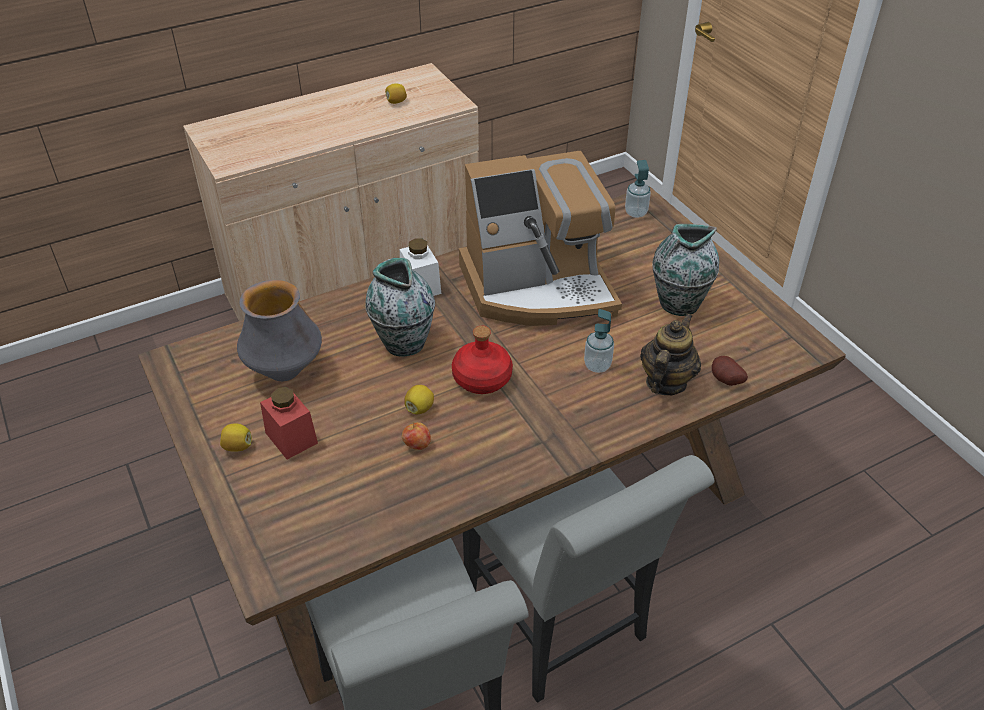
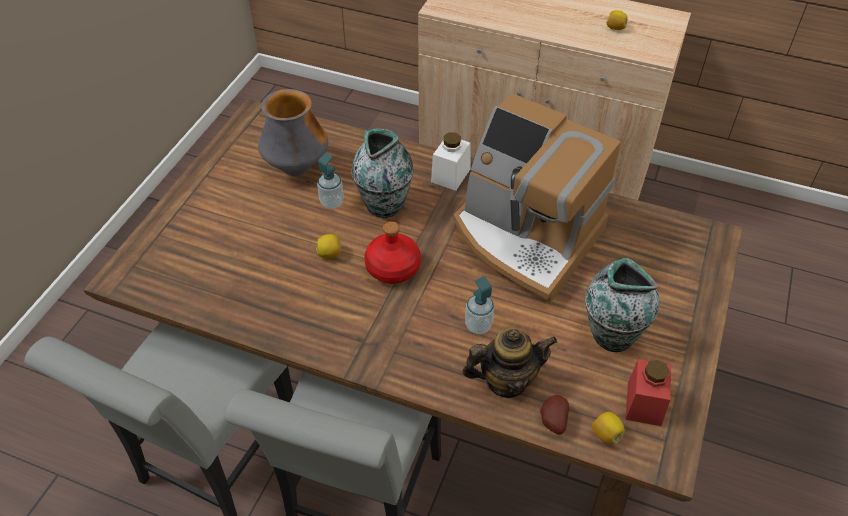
camera: 50 degrees right, 5 degrees up
lemon [220,423,252,452] -> lemon moved to [592,412,625,444]
red jar [260,387,318,460] -> red jar moved to [625,359,671,426]
apple [402,422,431,450] -> none
soap dispenser [625,160,651,218] -> soap dispenser moved to [317,153,344,209]

